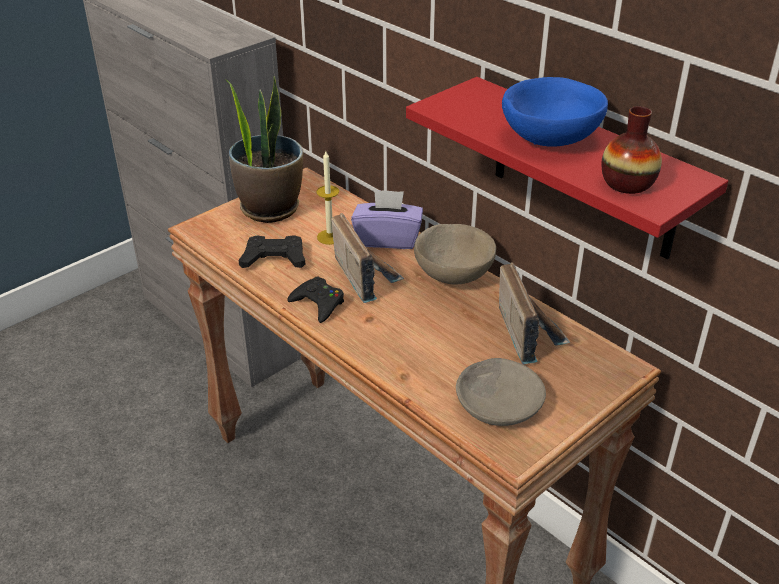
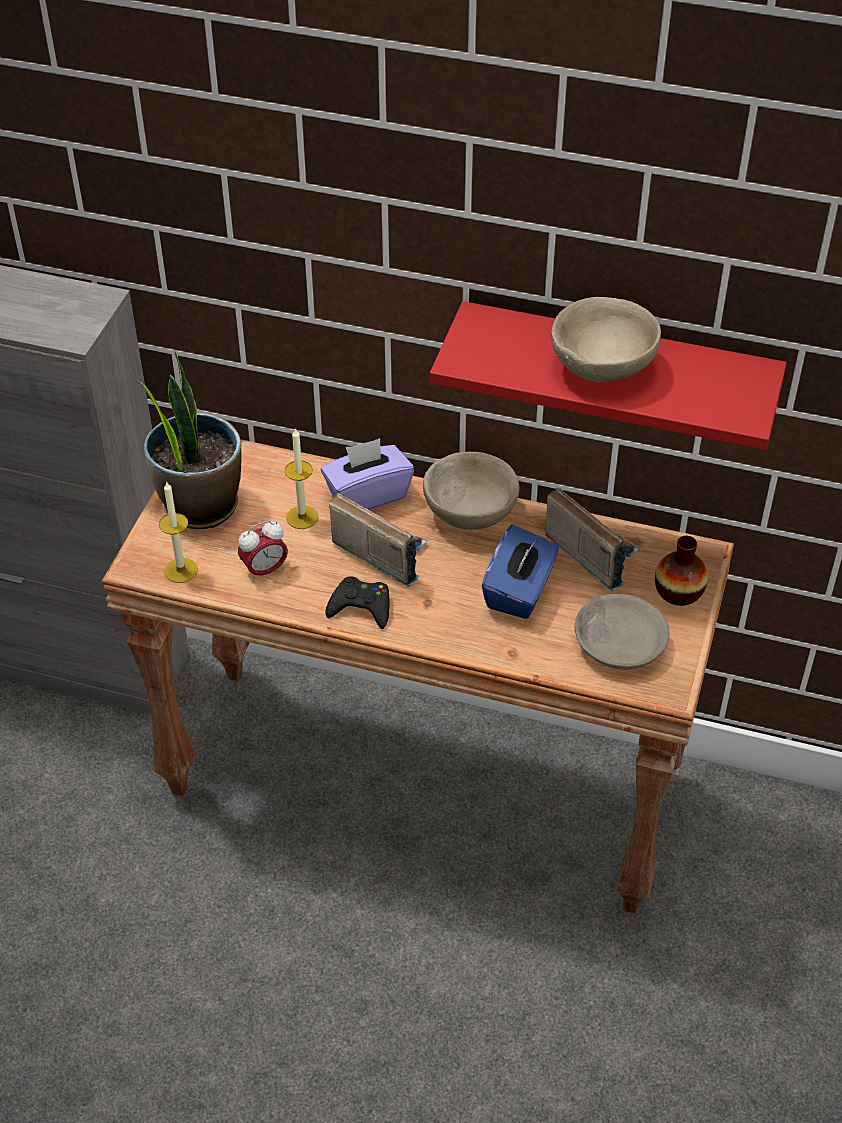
camera: 30 degrees left, 10 degrees up
black game controller [238,235,305,268] -> alarm clock [238,520,288,582]
blue bowl [502,77,608,147] -> beige bowl [551,297,661,383]
vase [602,106,662,194] -> vase moved to [655,536,708,606]
none -> candle [159,481,198,583]
none -> blue tissue box [482,524,559,619]

